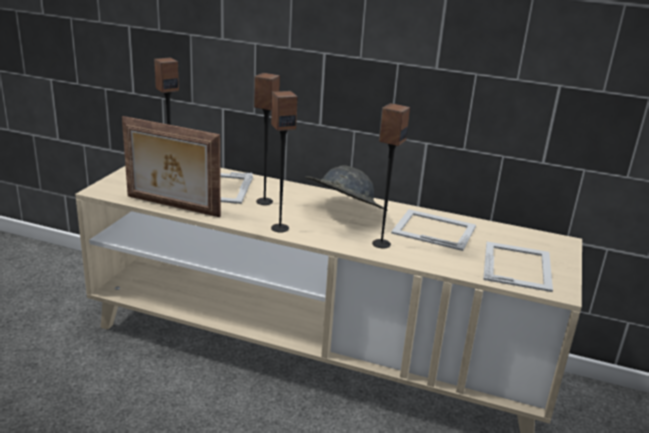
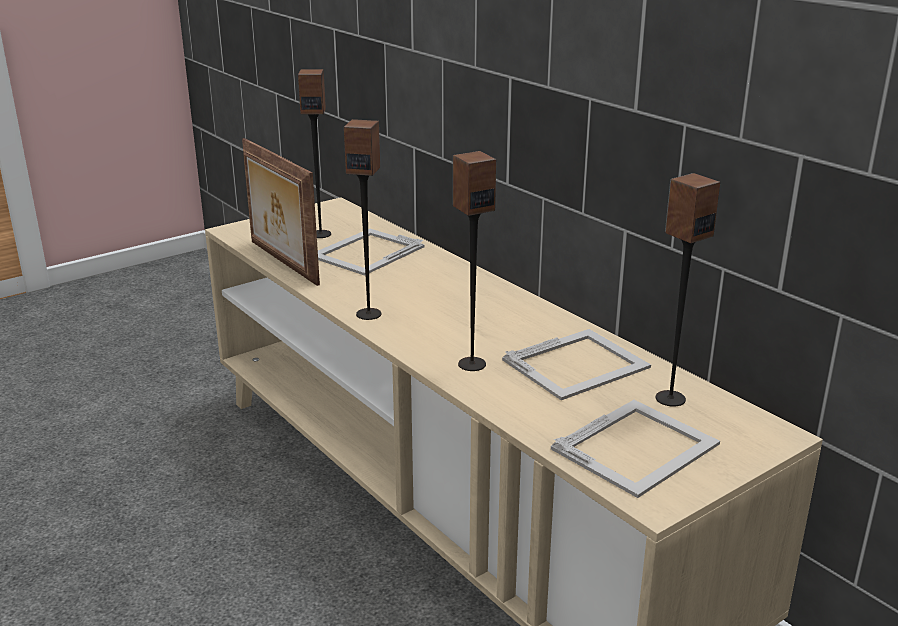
camera: 35 degrees right, 0 degrees up
speaker [254,73,280,205] -> speaker moved to [656,173,720,407]
grey hat [305,166,384,210] -> none
picture frame [391,209,476,251] -> picture frame turned 90 degrees clockwise [502,329,651,400]

